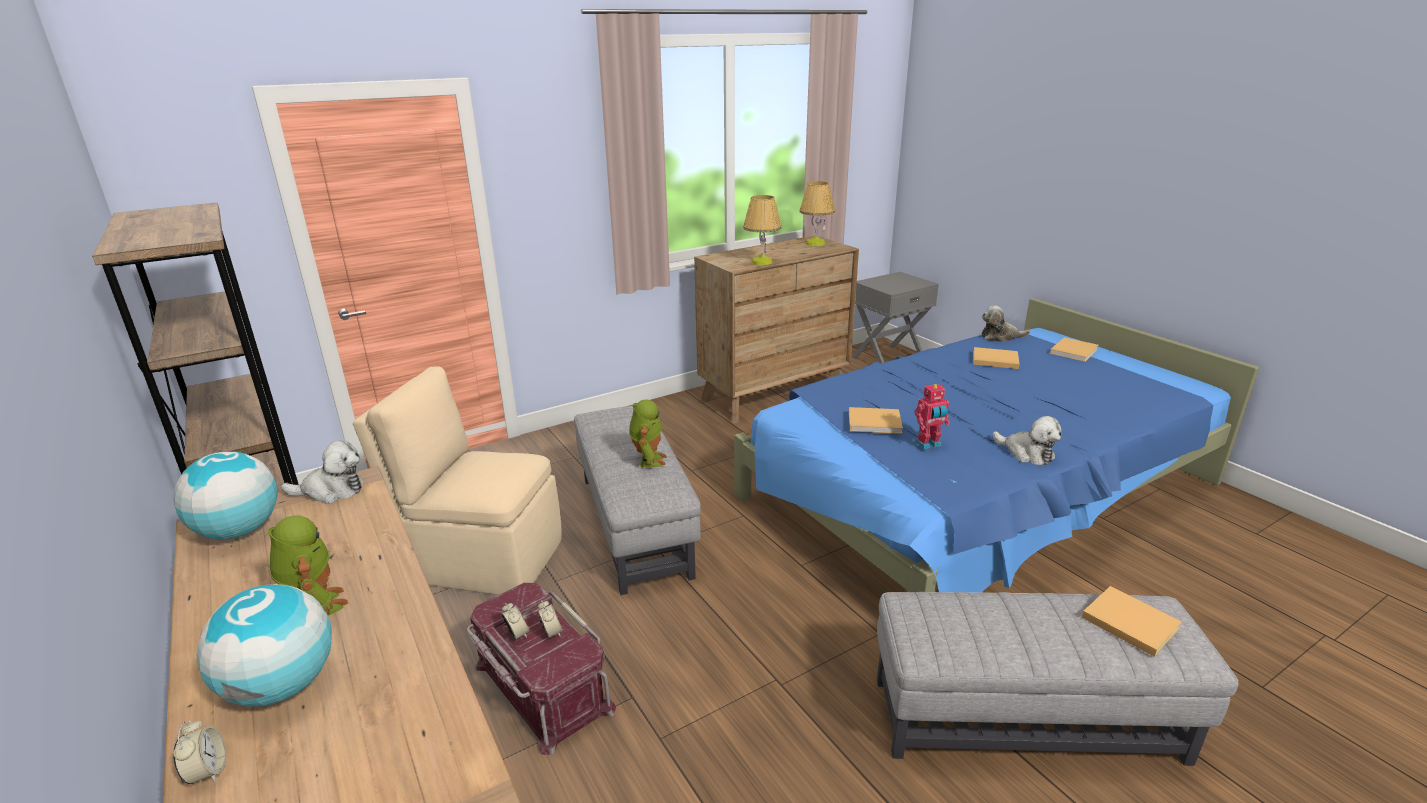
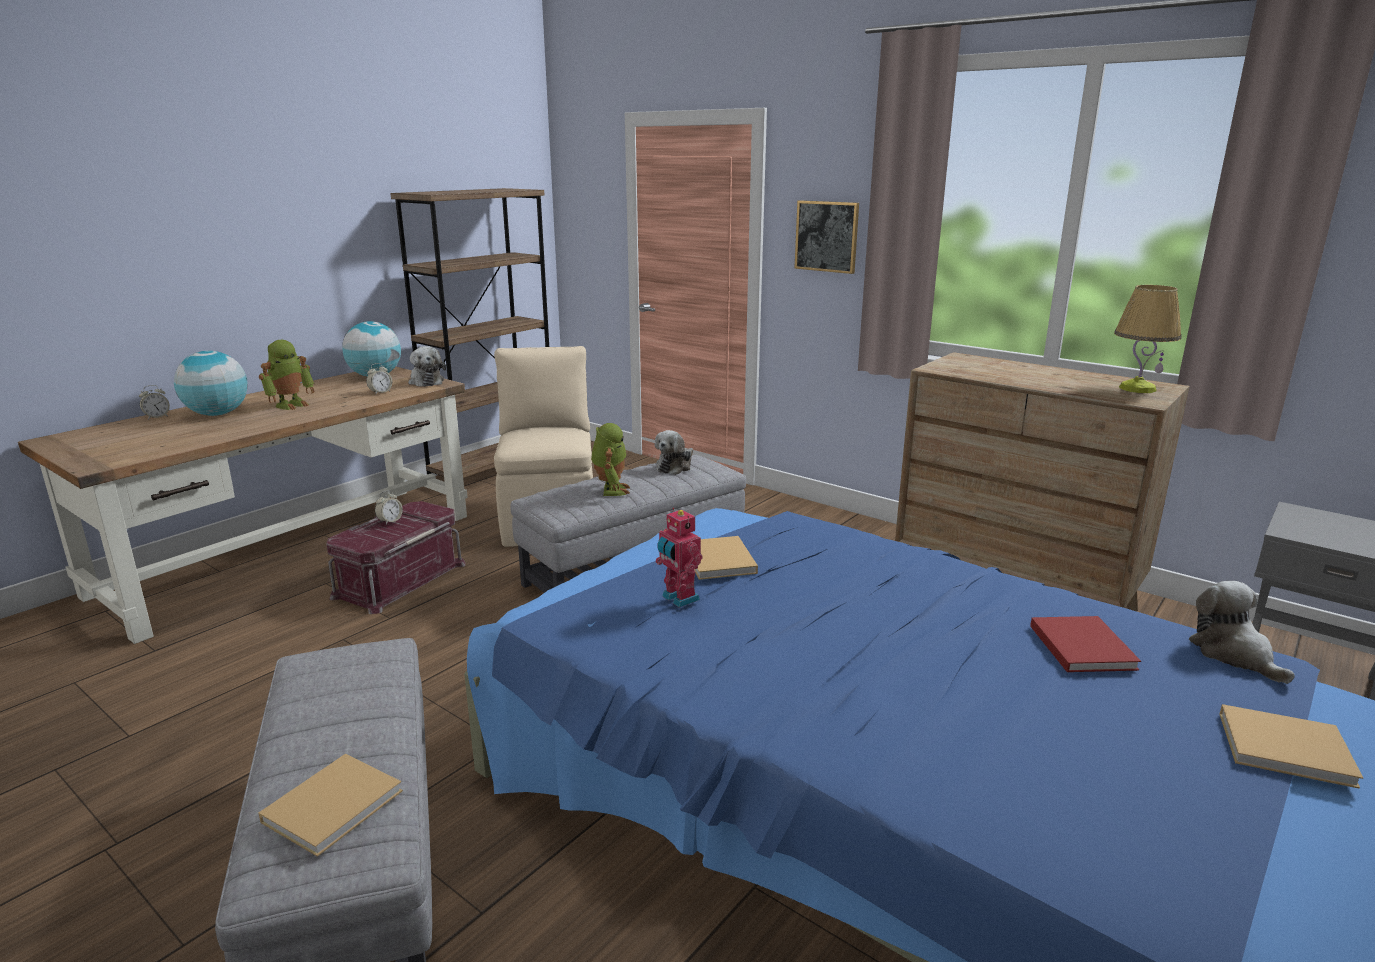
camera: 70 degrees right, 5 degrees down
alarm clock [538,600,563,638] -> alarm clock moved to [366,363,392,395]
toy robot [629,399,667,467] -> toy robot turned 75 degrees counterclockwise [591,423,630,496]
table lamp [743,195,782,265] -> none
beige book [973,347,1020,369] -> red book [1030,616,1141,672]
plush toy [992,416,1062,465] -> plush toy moved to [655,430,693,475]
none -> picture [794,200,859,274]

